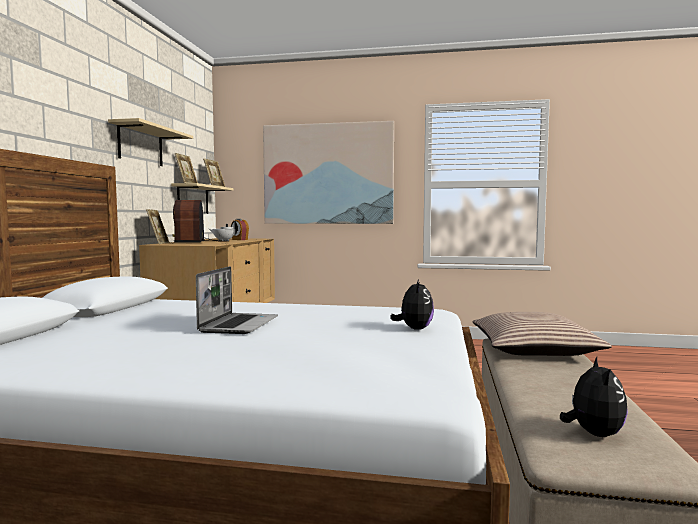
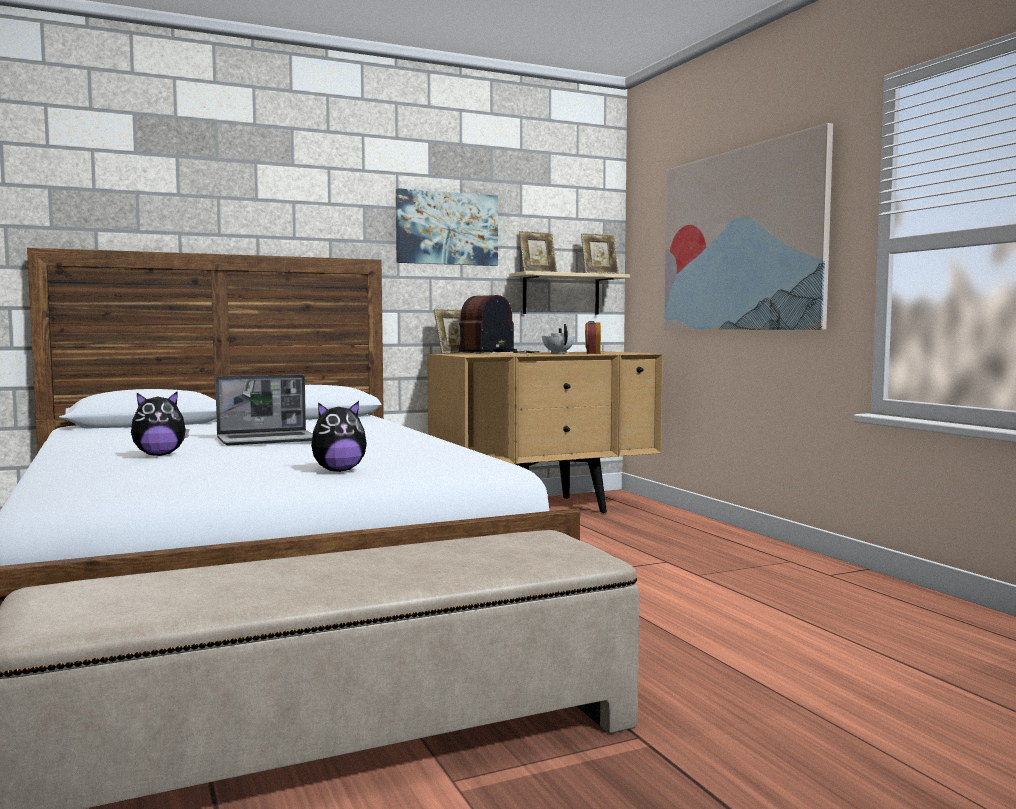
camera: 55 degrees right, 0 degrees up
beige shelf [108,118,193,166] -> picture [396,188,498,266]
pillow [473,312,612,356] -> none
plush toy [560,357,628,437] -> plush toy moved to [131,392,189,456]

